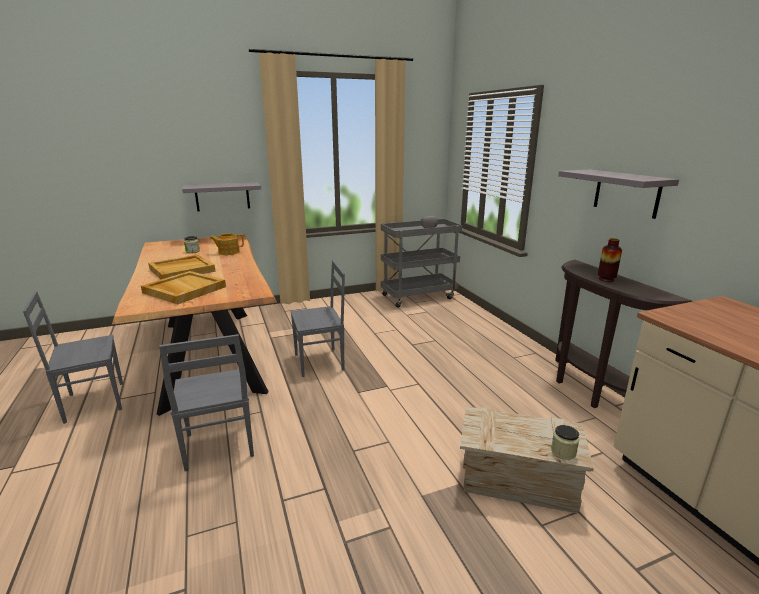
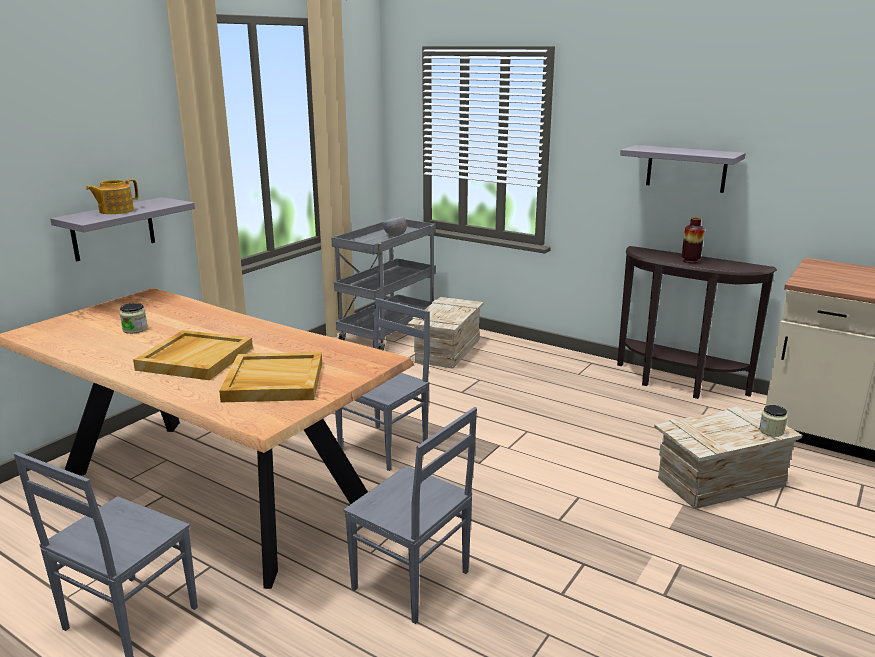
camera: 35 degrees left, 0 degrees up
teapot [209,233,244,255] -> teapot moved to [86,179,139,214]
none -> crate [408,297,483,369]

